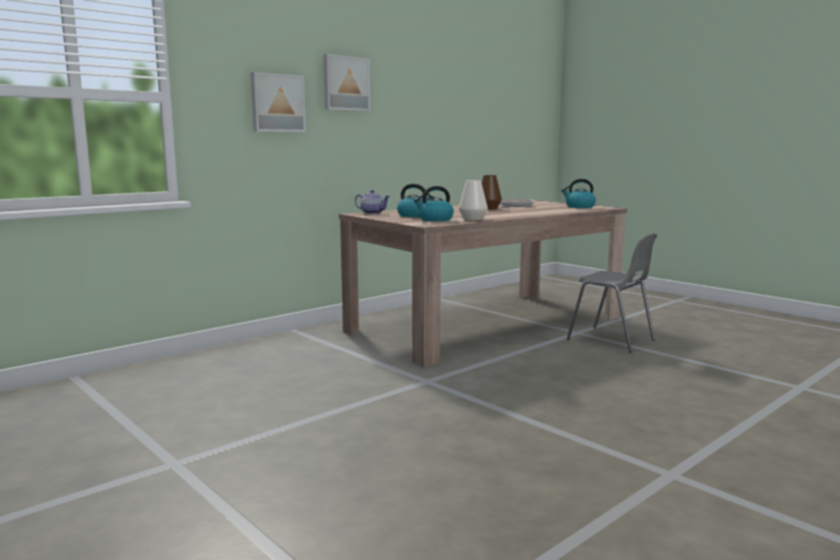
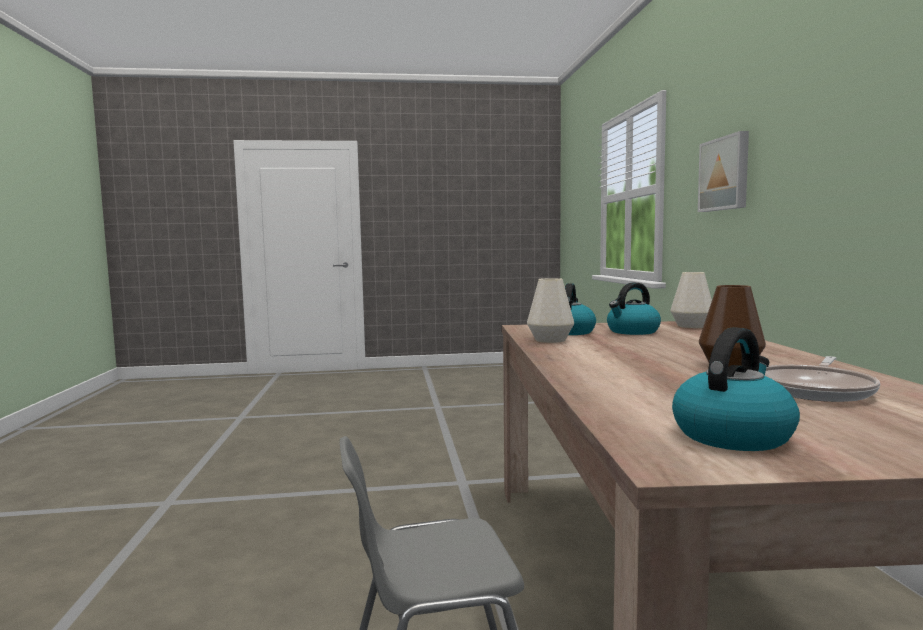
camera: 125 degrees right, 5 degrees down
picture [323,54,370,111] -> none
teapot [355,190,390,214] -> white vase [670,272,712,328]

